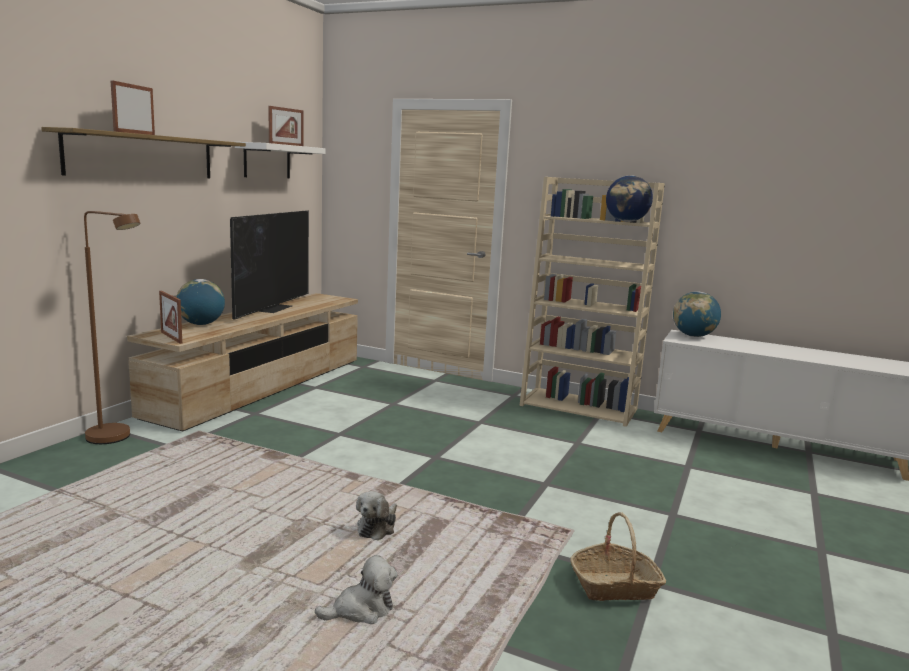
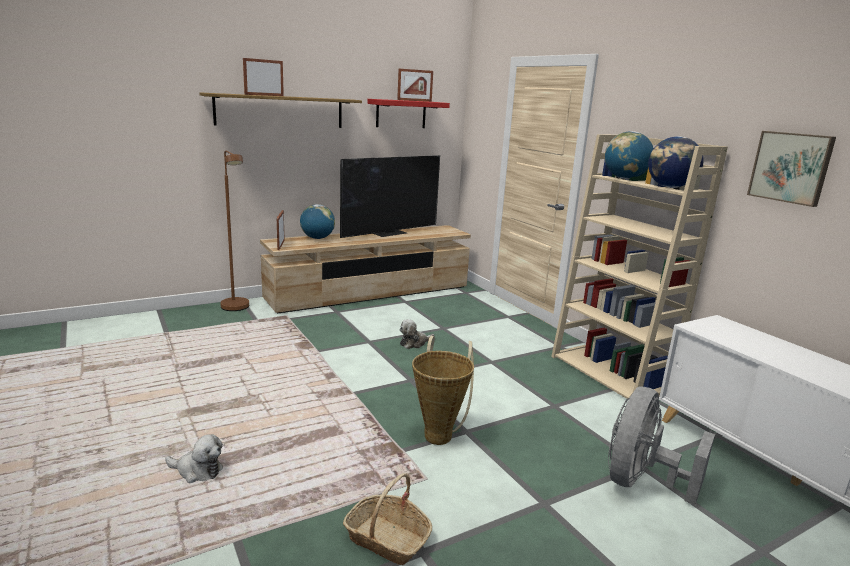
camera: 35 degrees right, 5 degrees up
white shelf [235,142,326,178] -> red shelf [367,99,450,128]
plush toy [356,491,397,540] -> plush toy moved to [400,319,434,349]
globe [673,291,721,337] -> globe moved to [605,131,653,179]
none -> basket [412,336,474,445]
none -> grey fan [608,386,715,505]
none -> picture [747,131,836,207]

